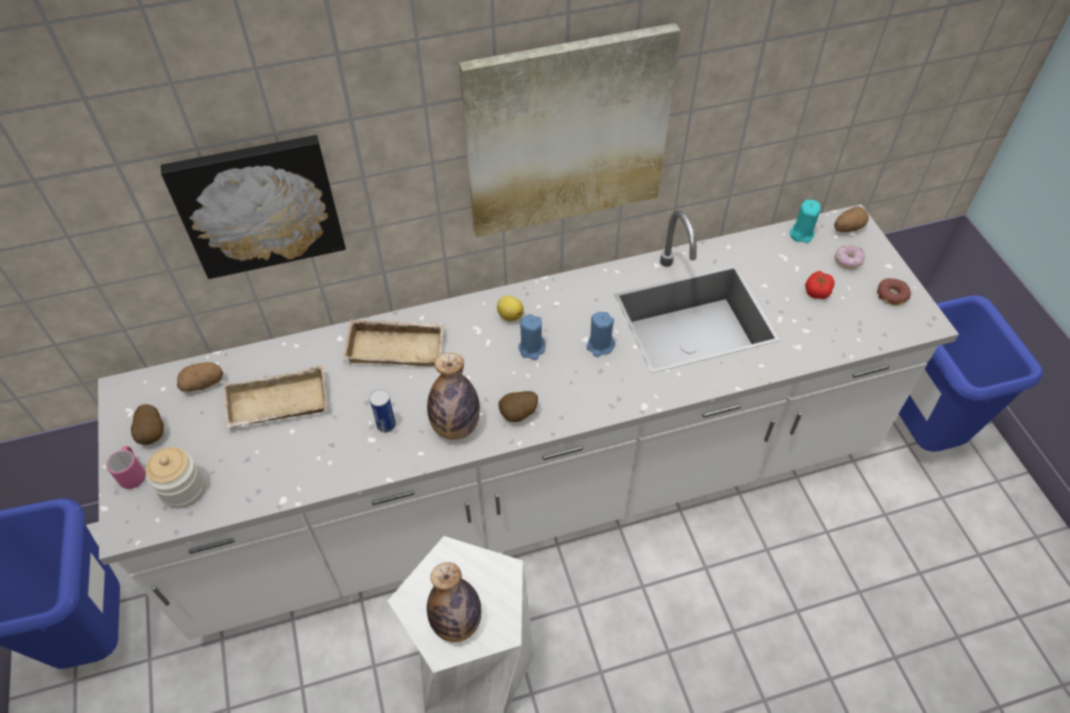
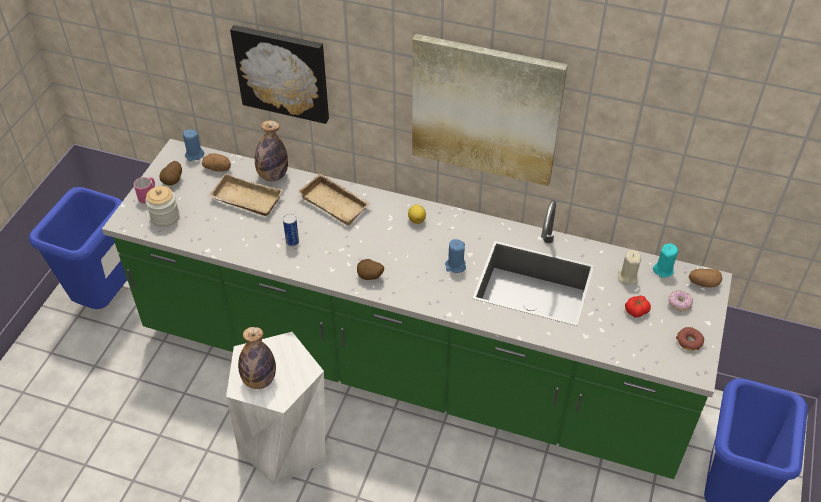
camera: 35 degrees right, 5 degrees down
white counter [98,204,959,640] -> green counter [102,139,732,479]
bottle [427,353,480,440] -> bottle moved to [255,120,288,182]
blue candle [518,314,546,360] -> blue candle moved to [183,129,204,161]
none -> beige candle [618,250,641,285]

